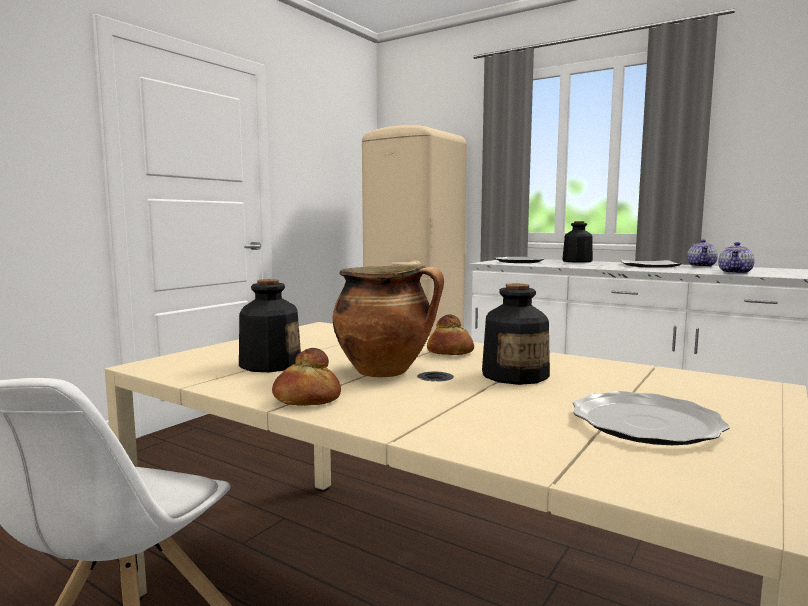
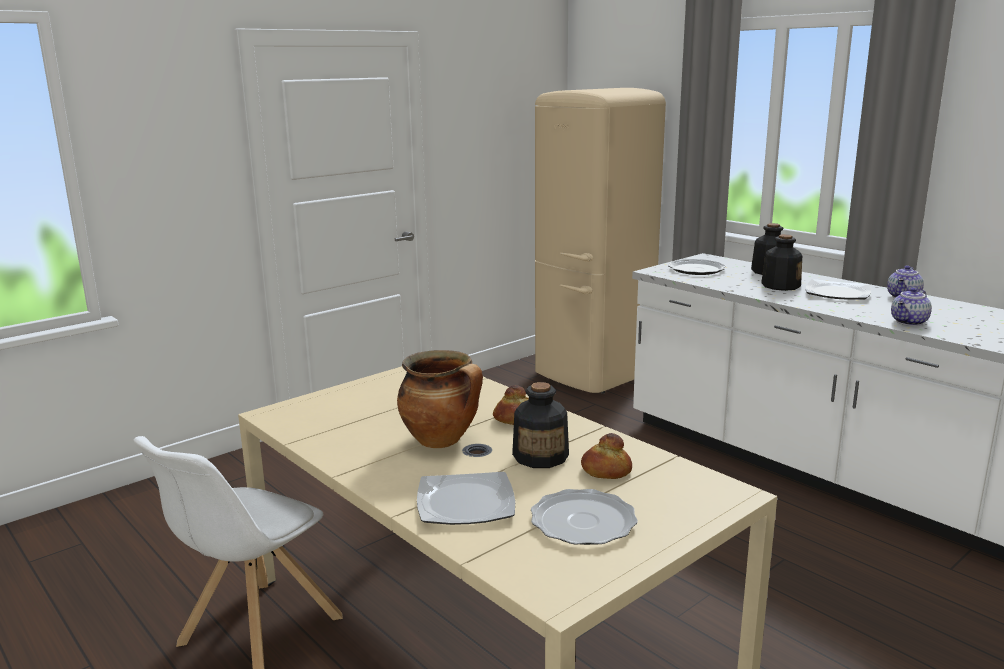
camera: 15 degrees right, 10 degrees up
bottle [239,279,301,372] -> bottle moved to [761,234,802,291]
bread [272,348,341,406] -> bread moved to [581,433,632,479]
none -> plate [417,472,515,525]

